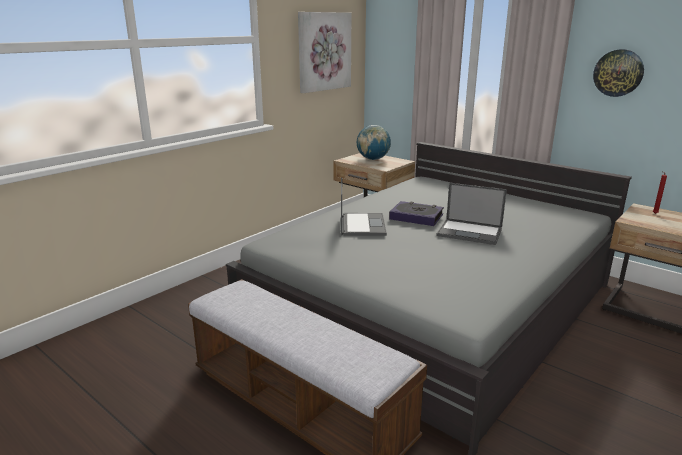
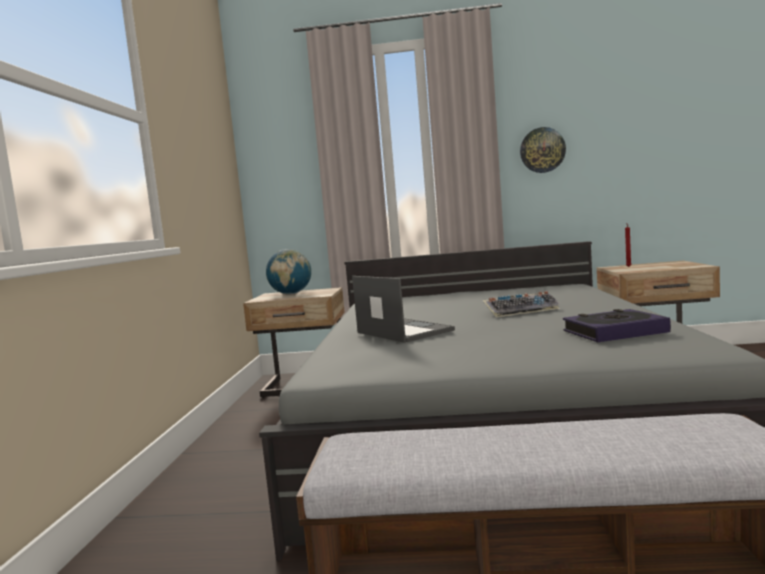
camera: 35 degrees left, 15 degrees down
picture [298,12,351,93] -> none
book [389,201,444,226] -> book moved to [563,309,671,342]
laptop [436,183,507,245] -> keyboard [482,291,560,318]

